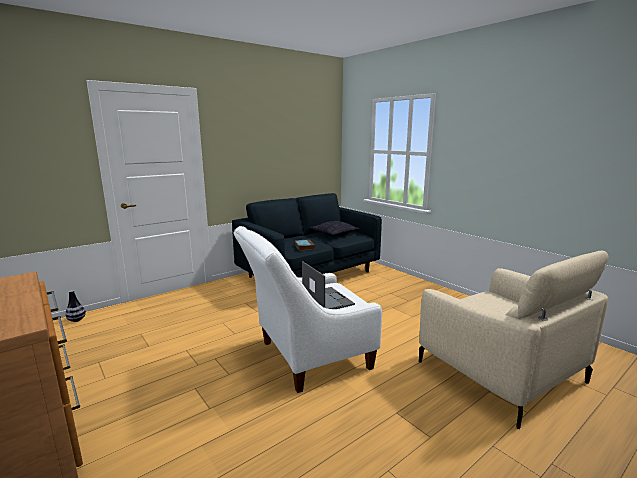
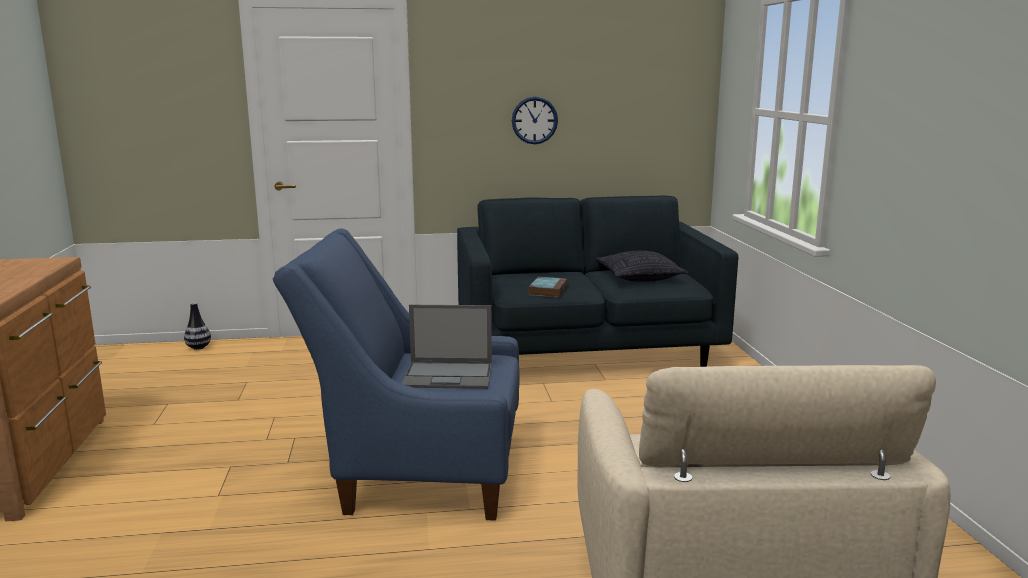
camera: 30 degrees right, 0 degrees up
white armchair [233,226,382,393] -> blue armchair [273,228,520,521]
laptop [302,261,355,309] -> laptop turned 90 degrees clockwise [402,305,492,389]
none -> wall clock [512,97,558,144]

